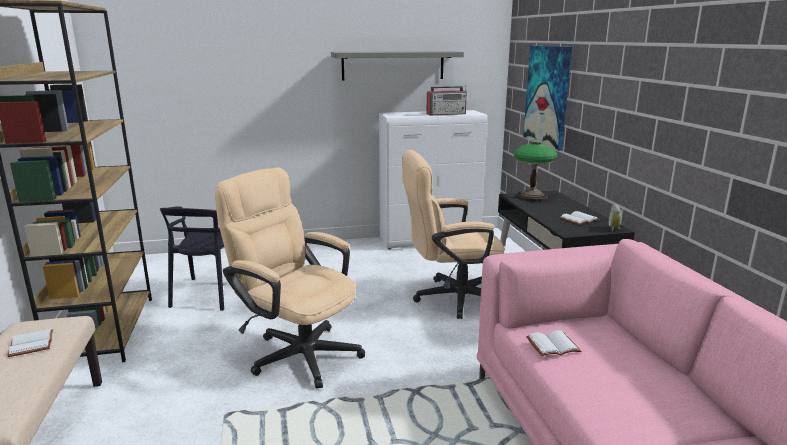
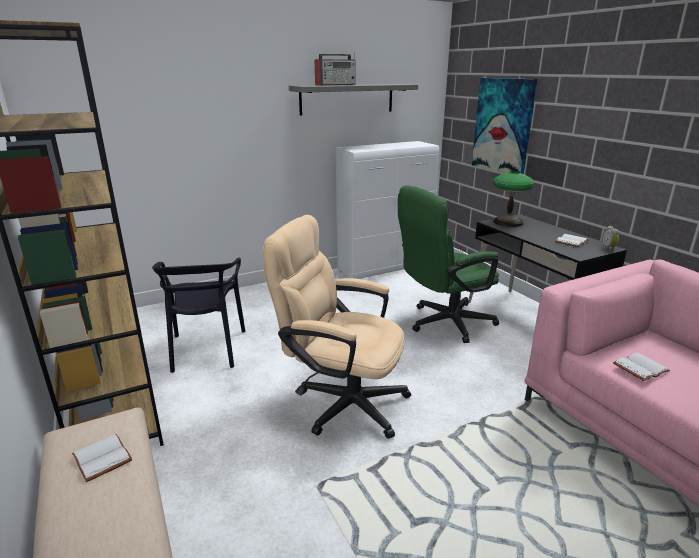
camera: 15 degrees left, 5 degrees up
beige office chair [402,150,505,319] -> green office chair [398,185,499,343]
radio [426,85,467,115] -> radio moved to [314,52,356,85]

